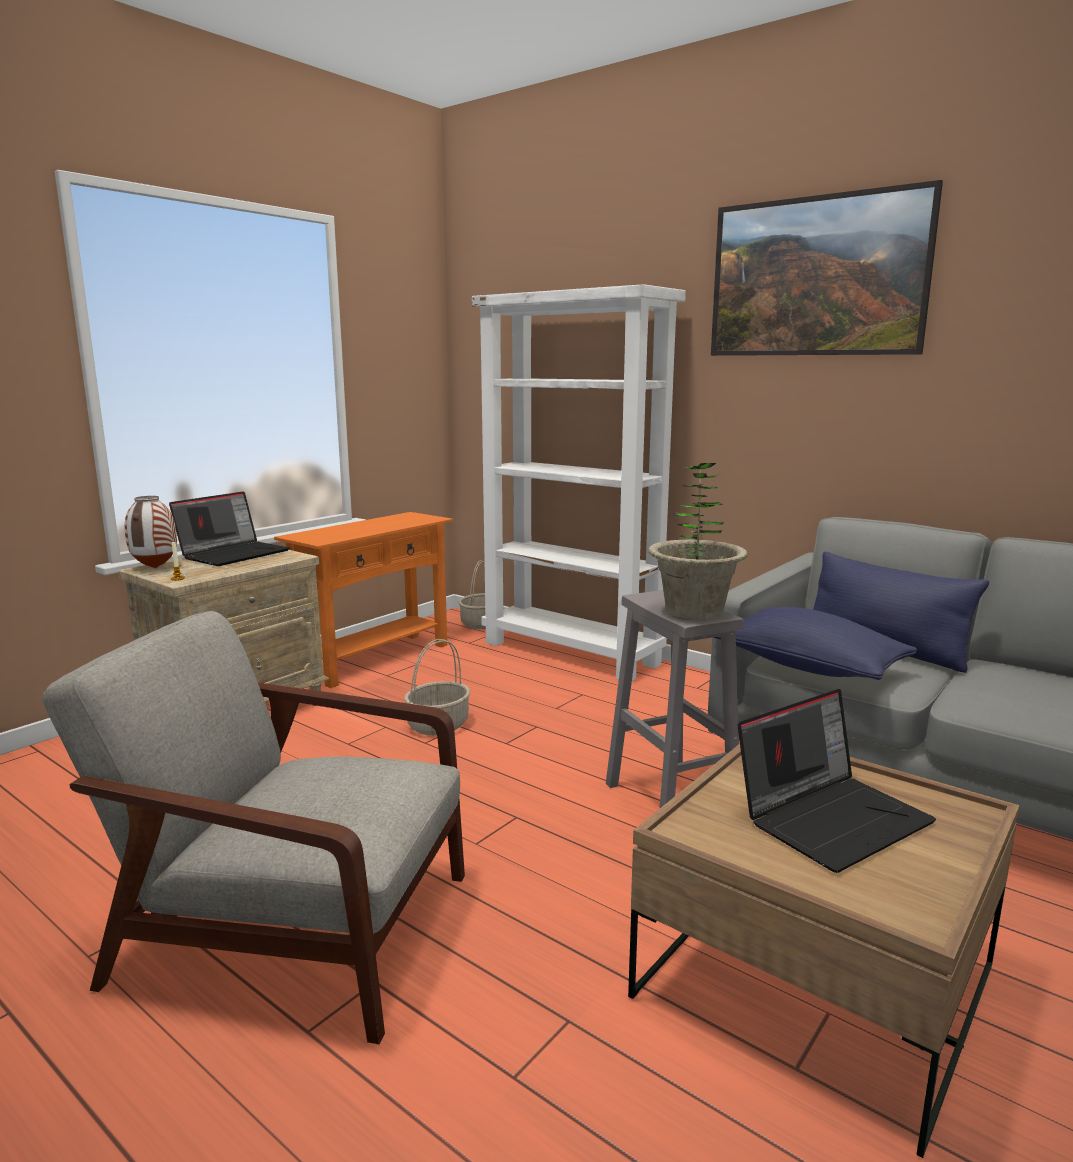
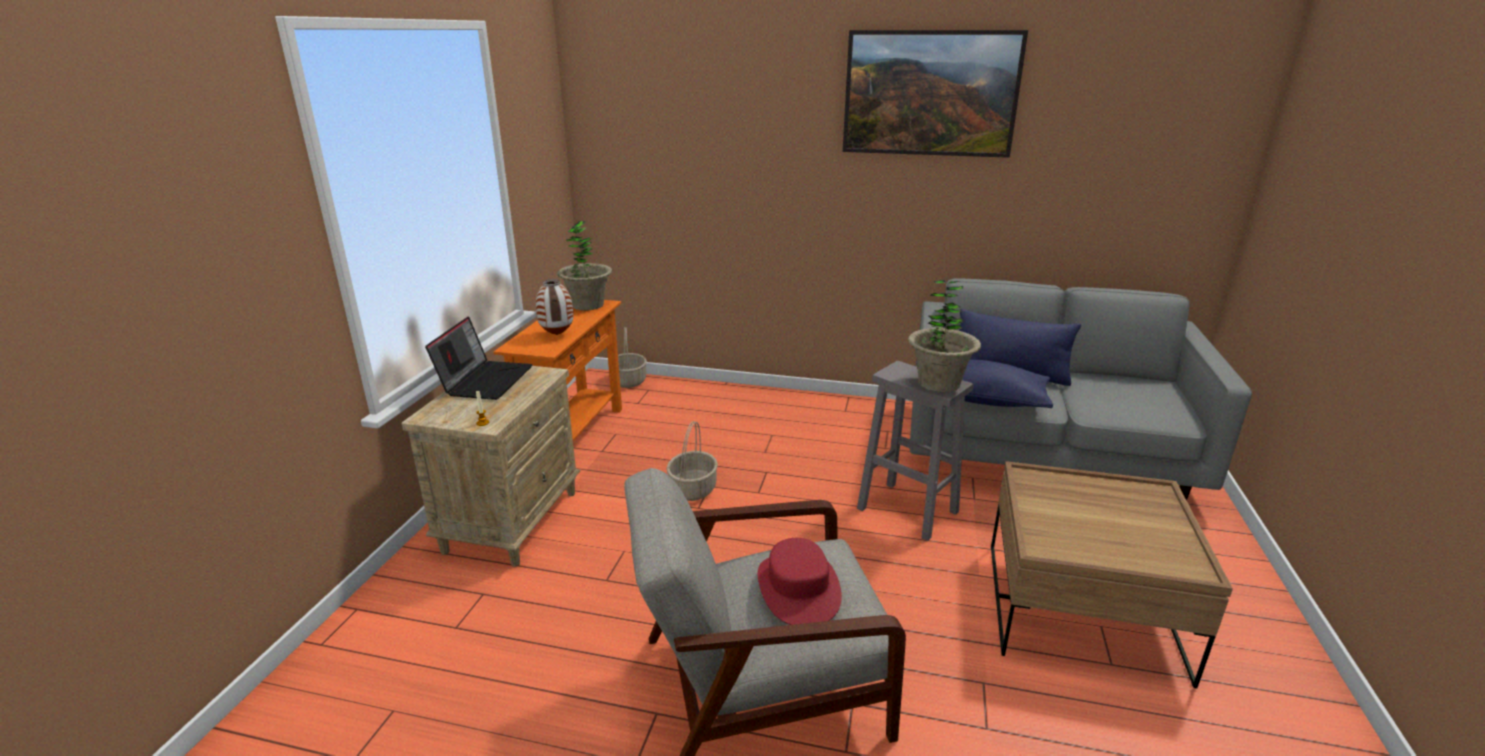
camera: 25 degrees left, 10 degrees up
vase [125,496,177,568] -> vase moved to [535,279,573,335]
white bookcase [472,284,686,681] -> none
laptop [737,689,936,873] -> none
none -> potted plant [557,221,612,311]
none -> red hat [758,538,842,625]

